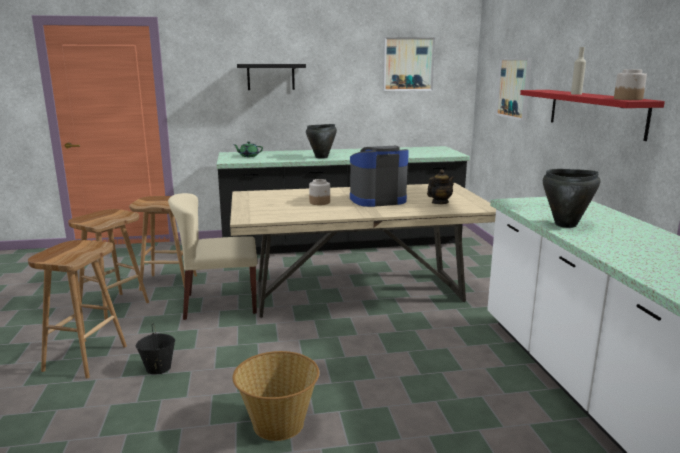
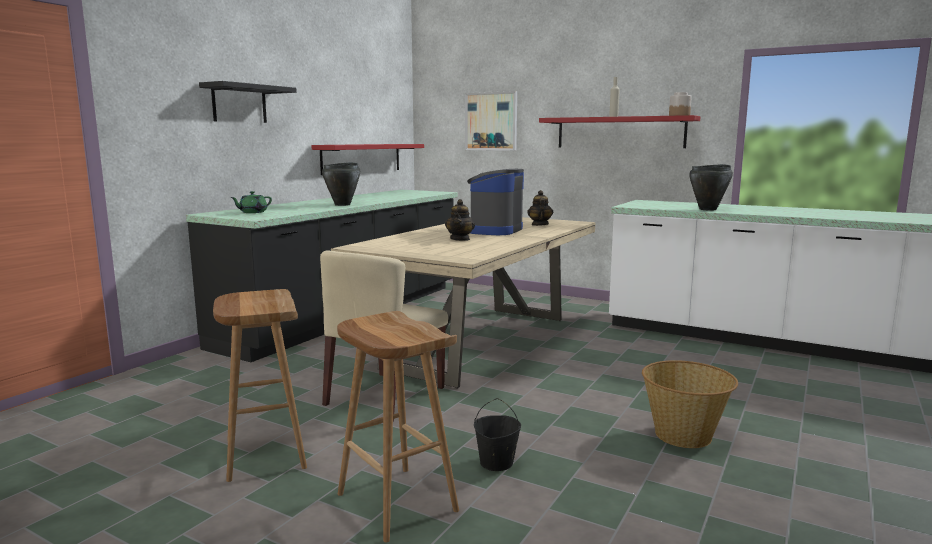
camera: 50 degrees left, 5 degrees down
brown stool [129,196,197,291] -> none
jar [309,179,330,205] -> teapot [445,199,475,241]
picture [383,37,435,91] -> none
none -> red shelf [311,144,424,175]

